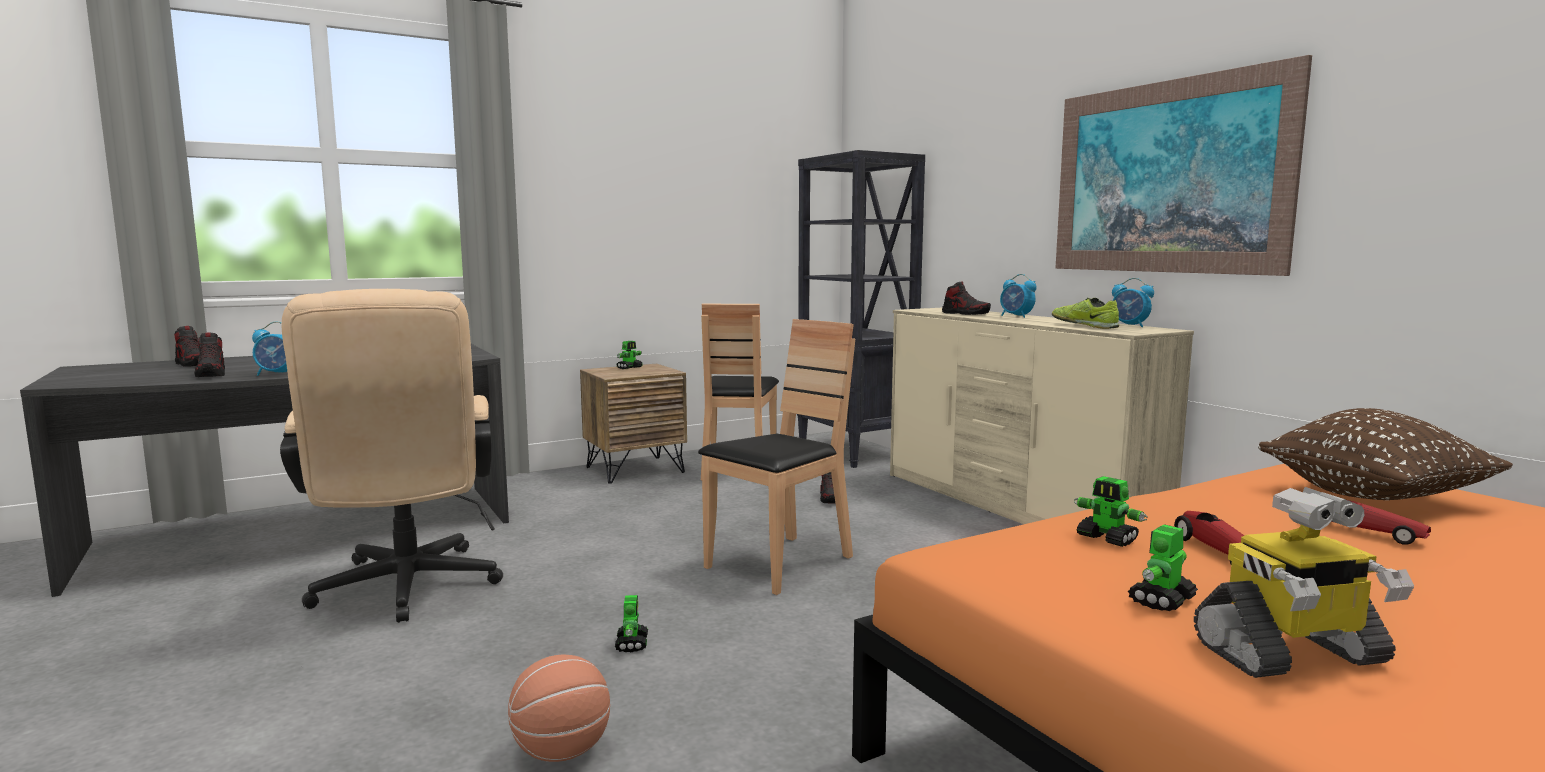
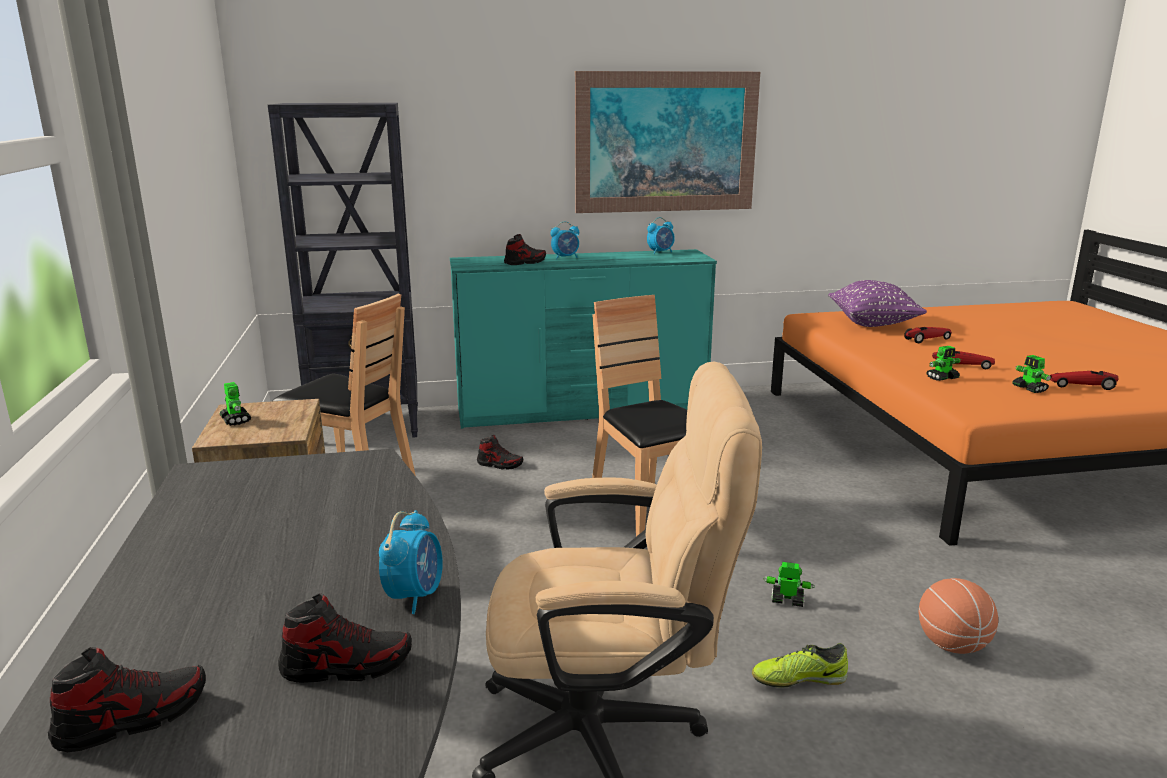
camera: 70 degrees left, 10 degrees up
beige dresser [890,308,1194,524] -> turquoise dresser [450,249,717,429]
shoe [1052,298,1119,329] -> shoe moved to [752,643,848,688]
toy robot [1194,487,1414,678] -> toy car [1050,371,1119,390]
brown pillow [1258,408,1513,500] -> purple pillow [828,280,927,327]

